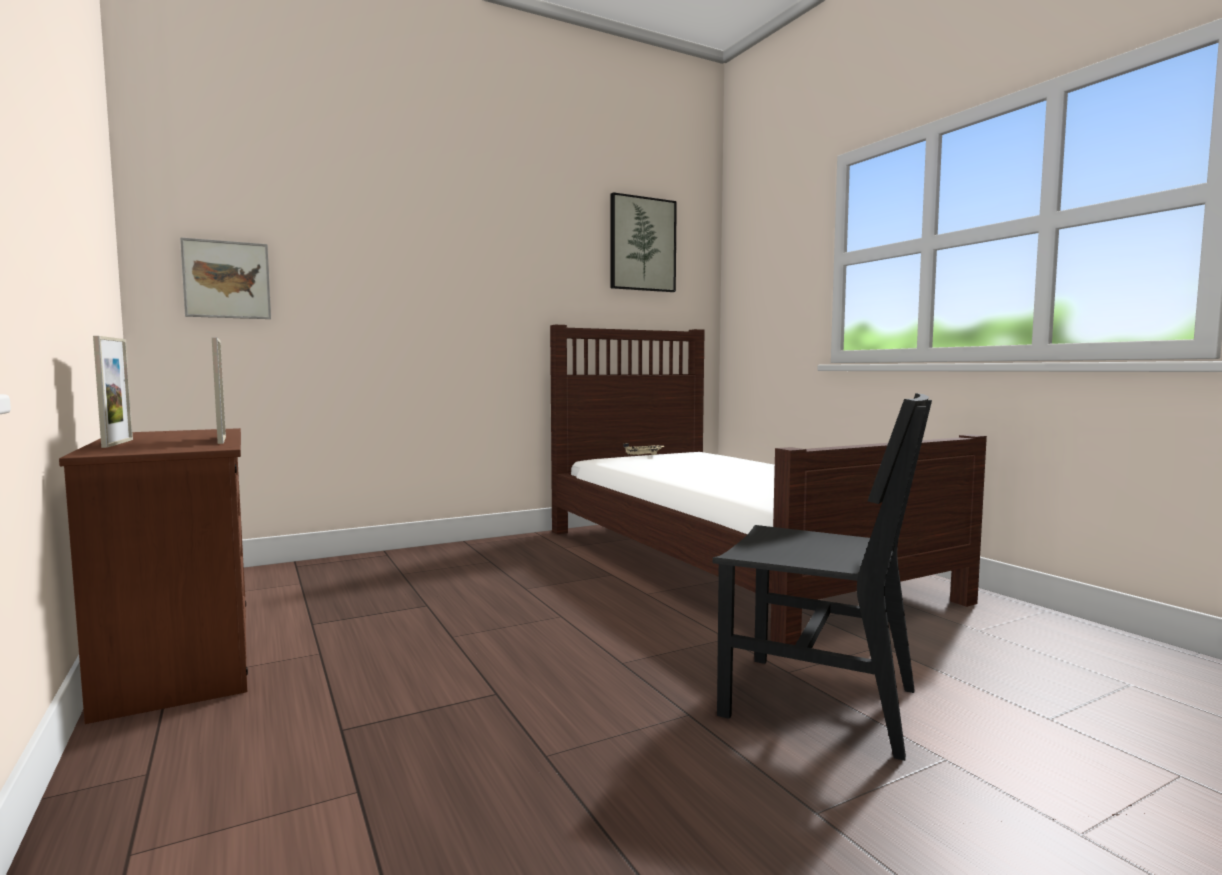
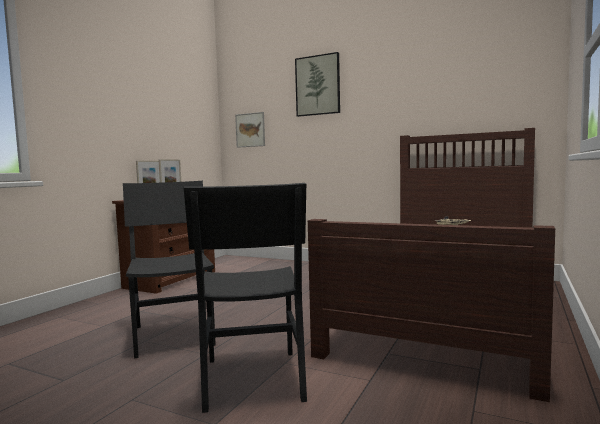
camera: 55 degrees right, 0 degrees up
picture [610,192,677,292] -> picture moved to [295,52,340,117]
none -> black chair [123,181,216,359]

